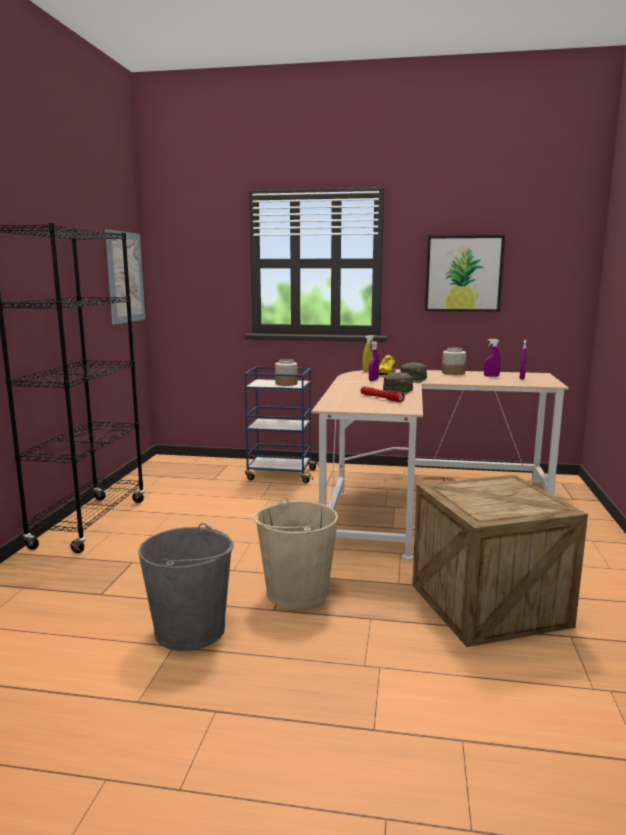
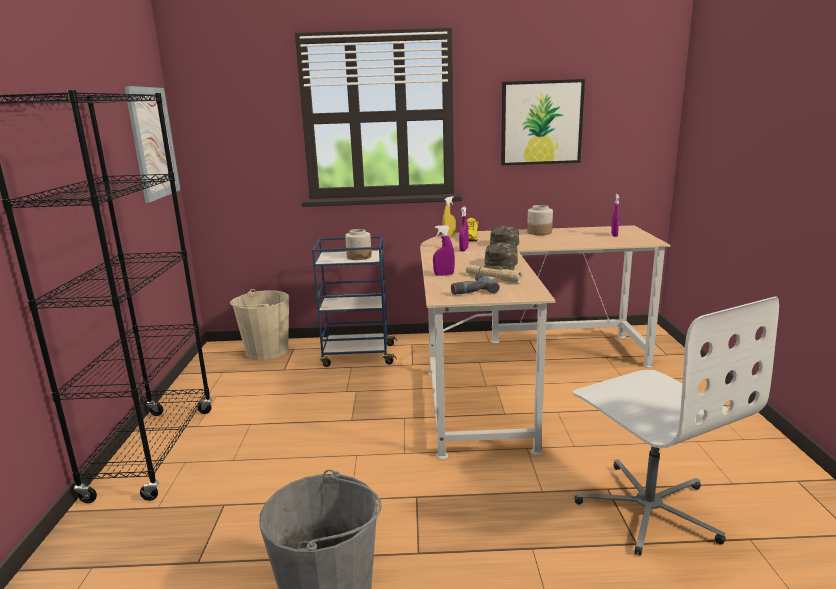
camera: 10 degrees left, 5 degrees up
beige bucket [253,498,338,609] -> beige bucket moved to [230,289,289,360]
red flashlight [361,386,405,402] -> beige flashlight [466,265,522,283]
crate [412,475,588,647] -> white office chair [573,296,779,556]
purple spray bottle [484,339,501,377] -> purple spray bottle moved to [433,225,455,276]
none -> power drill [451,274,500,294]

